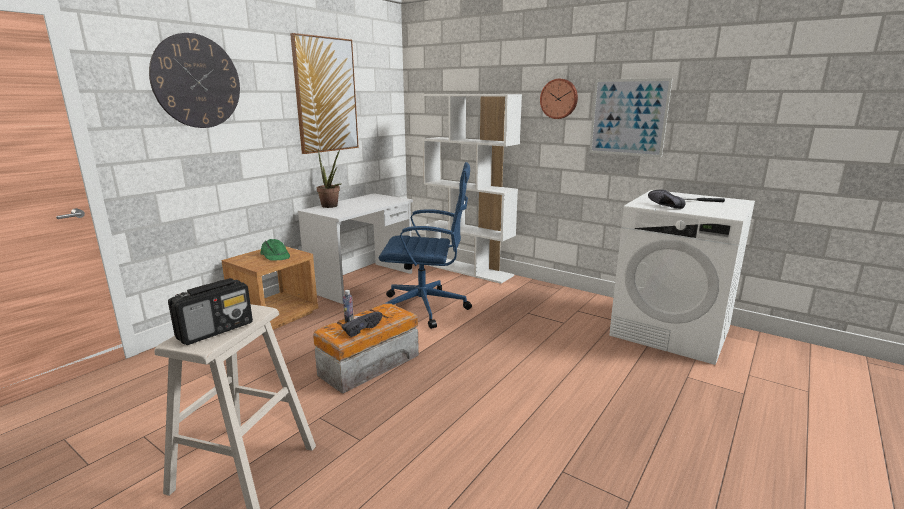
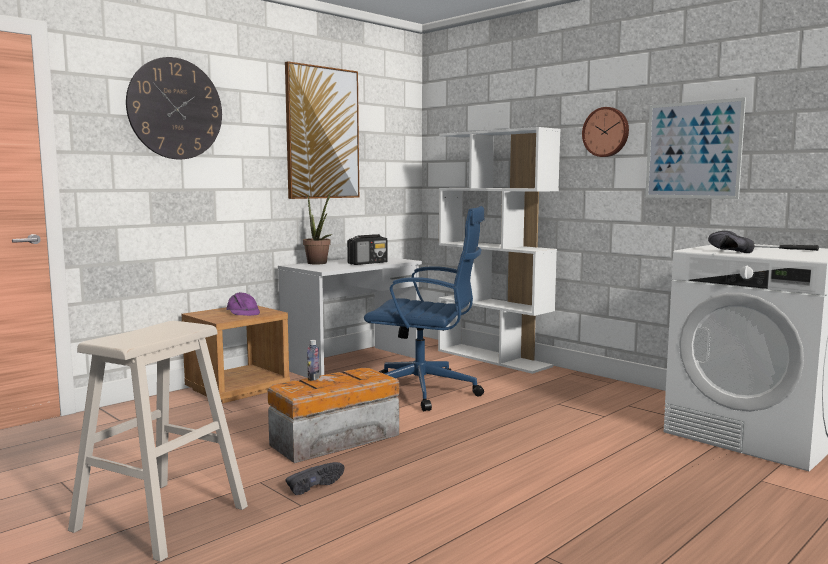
camera: 10 degrees right, 10 degrees down
radio [168,278,253,345] -> radio moved to [347,234,388,265]
green cap [260,239,290,261] -> purple cap [227,292,260,316]
black shoe [342,312,382,337] -> black shoe moved to [286,462,344,495]

